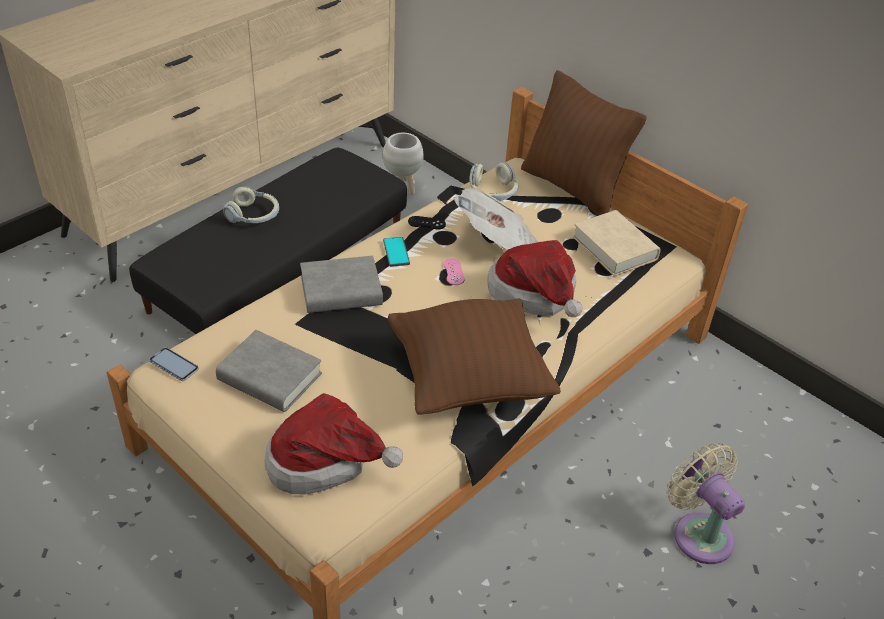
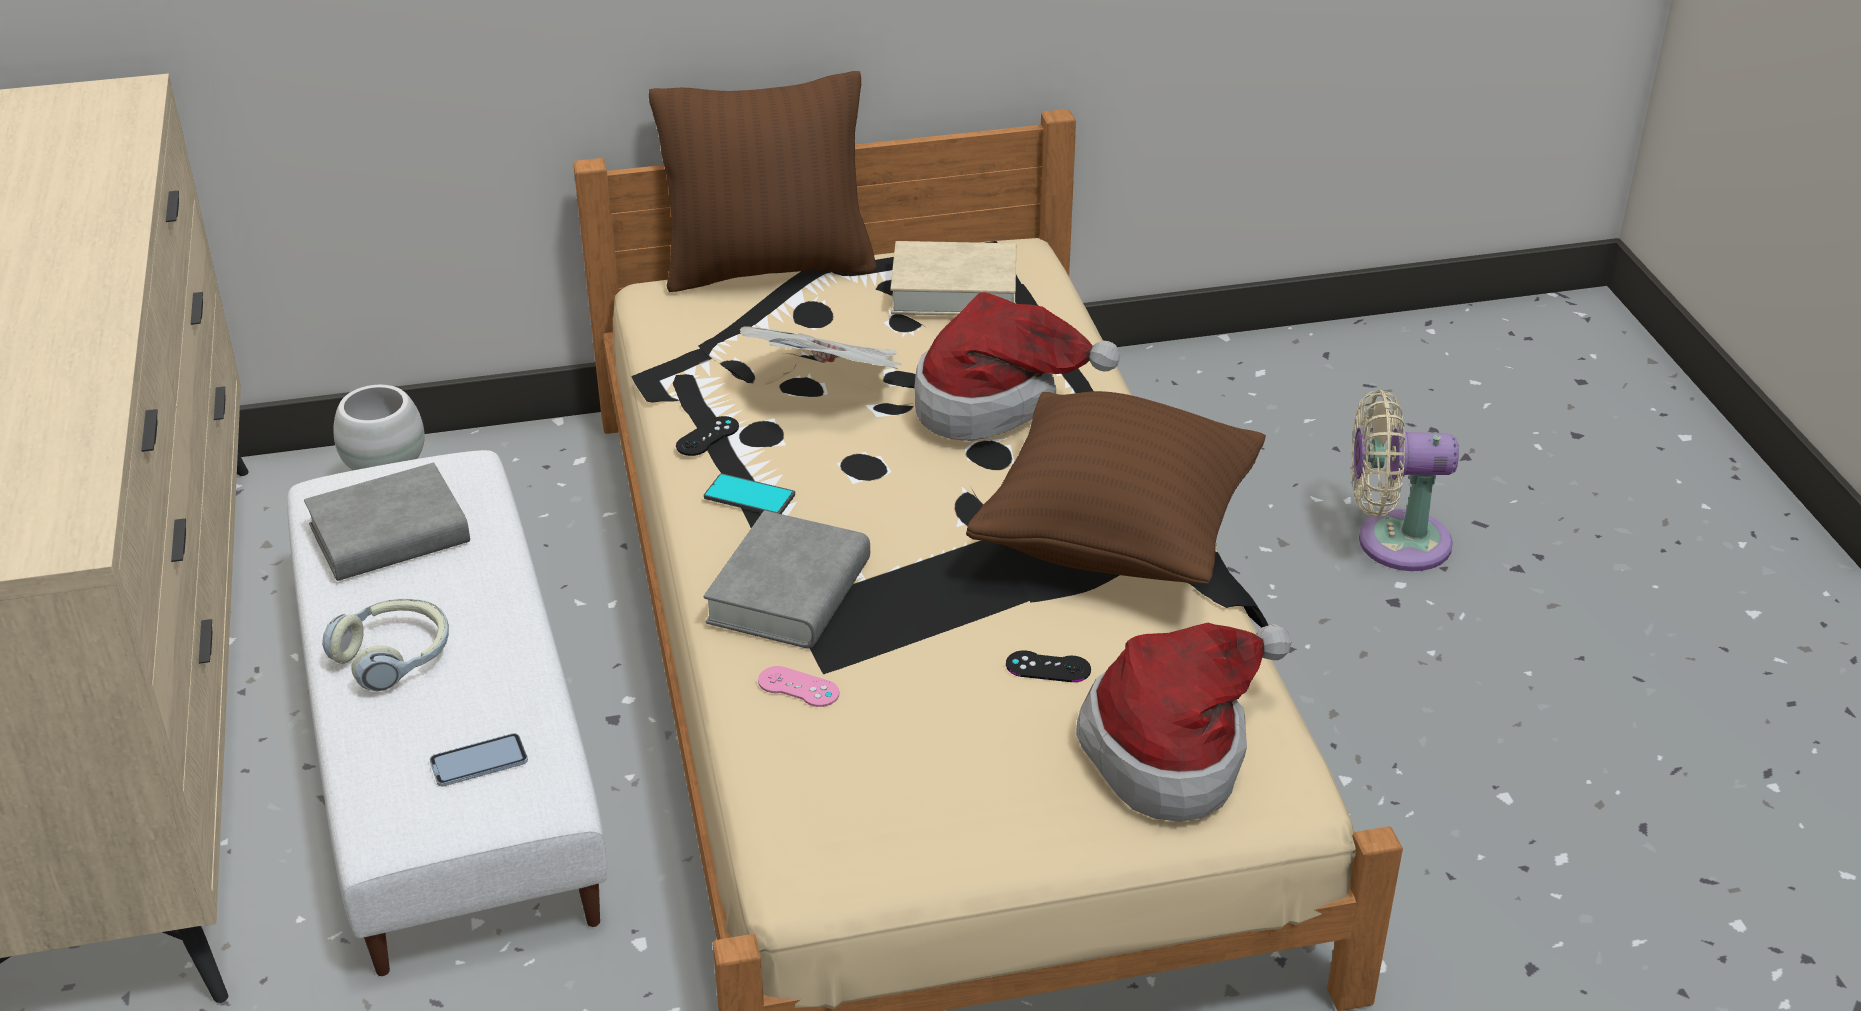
camera: 55 degrees left, 5 degrees down
black ottoman [129,147,407,334] -> white ottoman [287,450,607,976]
phone [149,347,199,381] -> phone moved to [429,733,528,786]
grey book [216,330,322,412] -> grey book moved to [304,463,470,581]
pink game controller [443,258,464,285] -> pink game controller moved to [758,666,839,707]
headphones [469,162,518,201] -> none
none -> black game controller [1006,650,1091,682]

